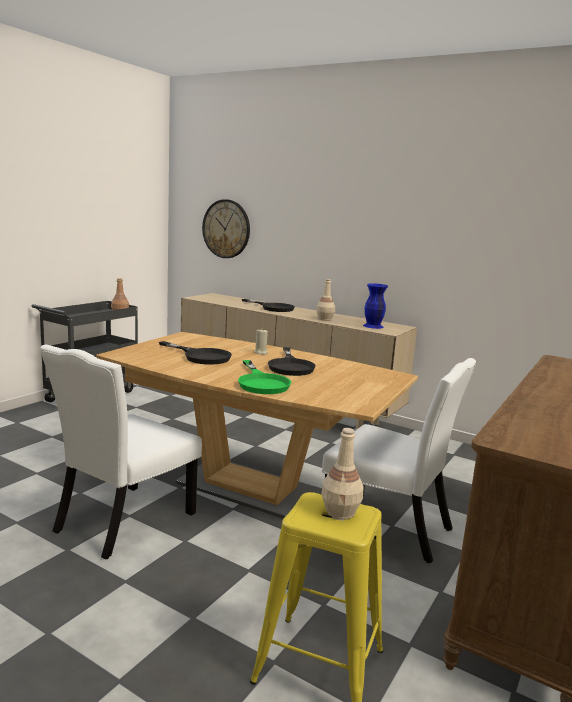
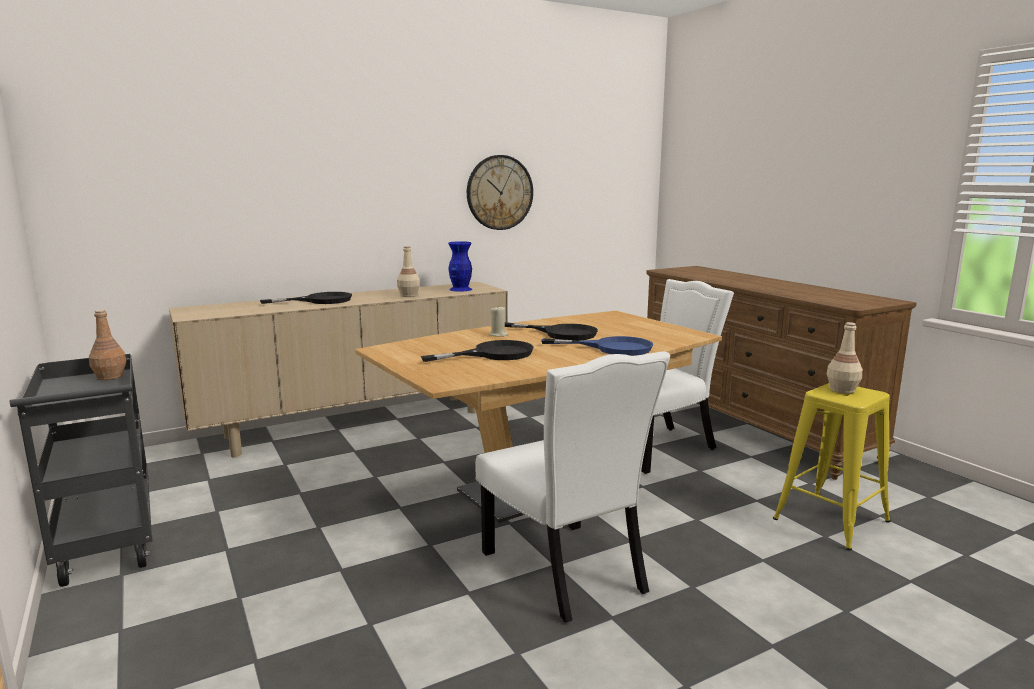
camera: 60 degrees left, 0 degrees up
wall clock [202,199,250,258] -> wall clock moved to [467,155,533,230]
green frying pan [238,360,291,394] -> blue frying pan [541,336,653,356]

